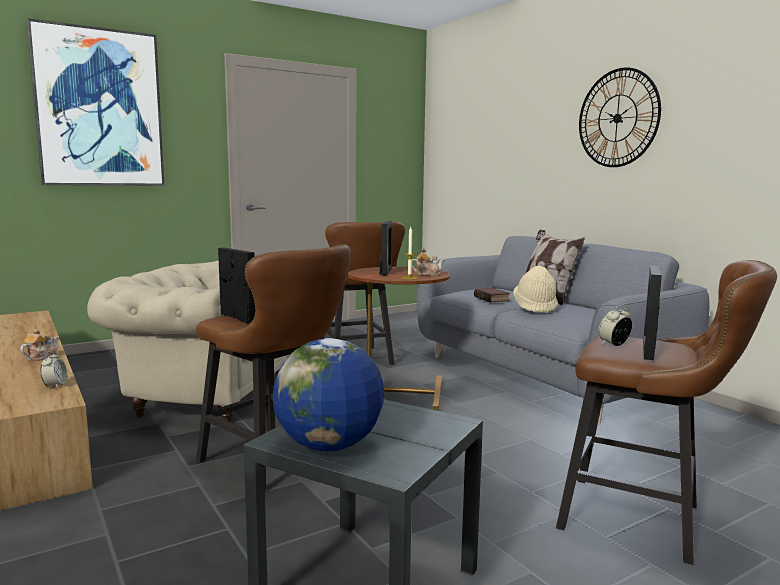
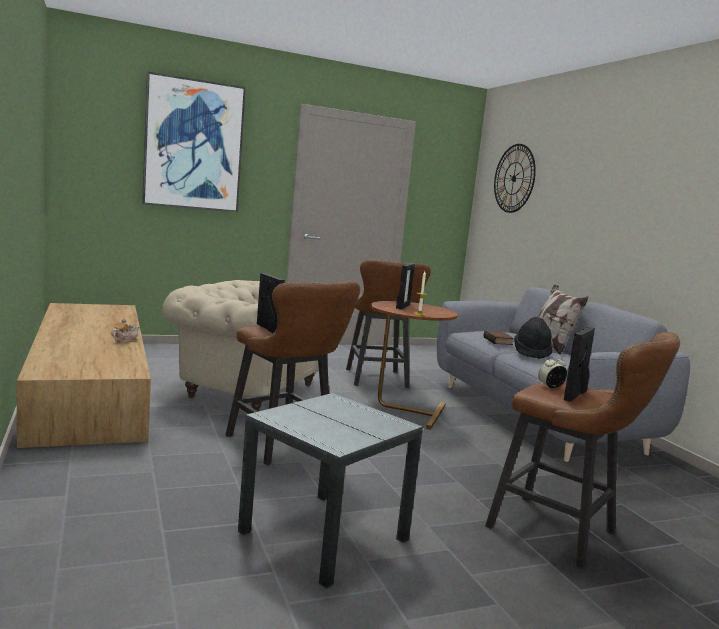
camera: 10 degrees right, 0 degrees up
alarm clock [40,351,67,388] -> none
globe [272,338,384,452] -> none
teapot [412,248,444,276] -> none
beige hat [513,266,558,313] -> black hat [514,317,552,359]
wall clock [579,68,661,167] -> wall clock moved to [494,144,536,213]

